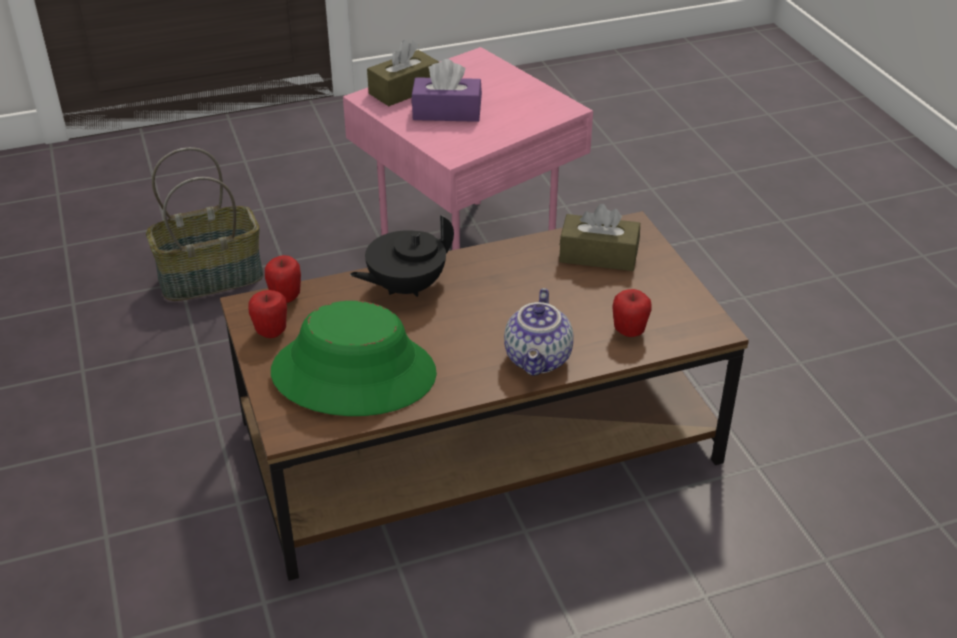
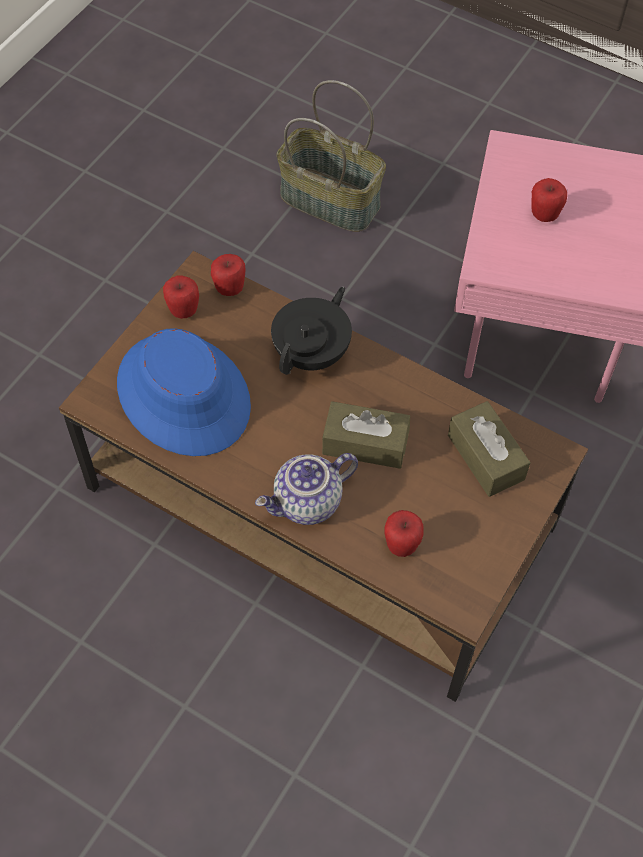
camera: 50 degrees right, 20 degrees up
green hat [271,301,437,416] -> blue hat [117,328,251,456]
black teapot [350,215,454,297] -> black teapot turned 105 degrees clockwise [271,287,352,375]
brown tissue box [367,40,439,106] -> brown tissue box moved to [322,401,410,469]
purple tissue box [411,59,482,122] -> apple [531,178,567,222]

